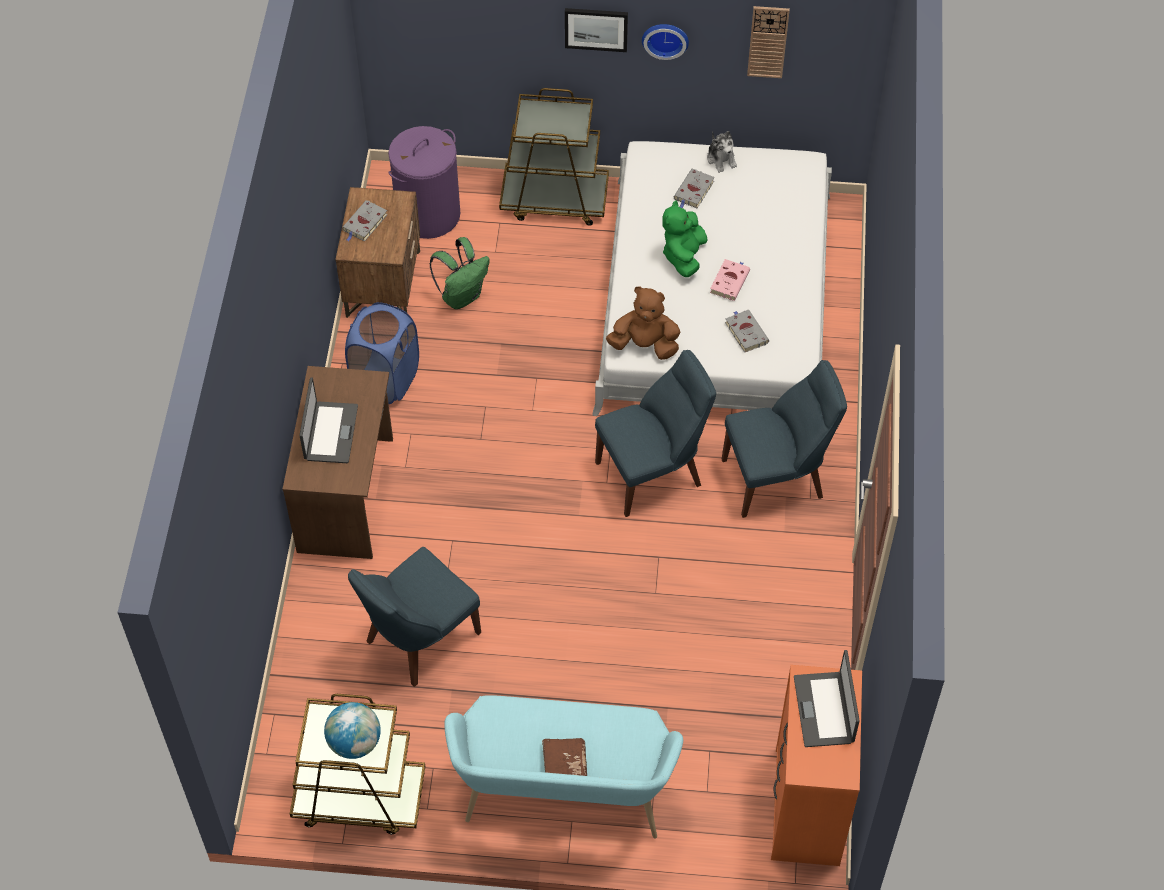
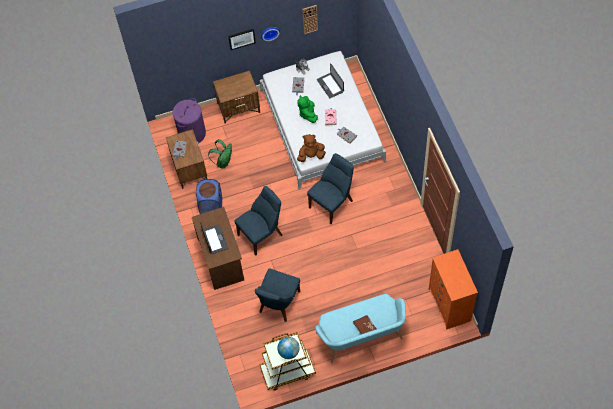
camera: 20 degrees left, 5 degrees up
brown cart [499,88,609,226] -> brown nightstand [213,71,260,123]
blue chair [722,360,847,518] -> blue chair moved to [234,186,282,256]
laptop [794,650,860,747] -> laptop moved to [317,63,344,99]

